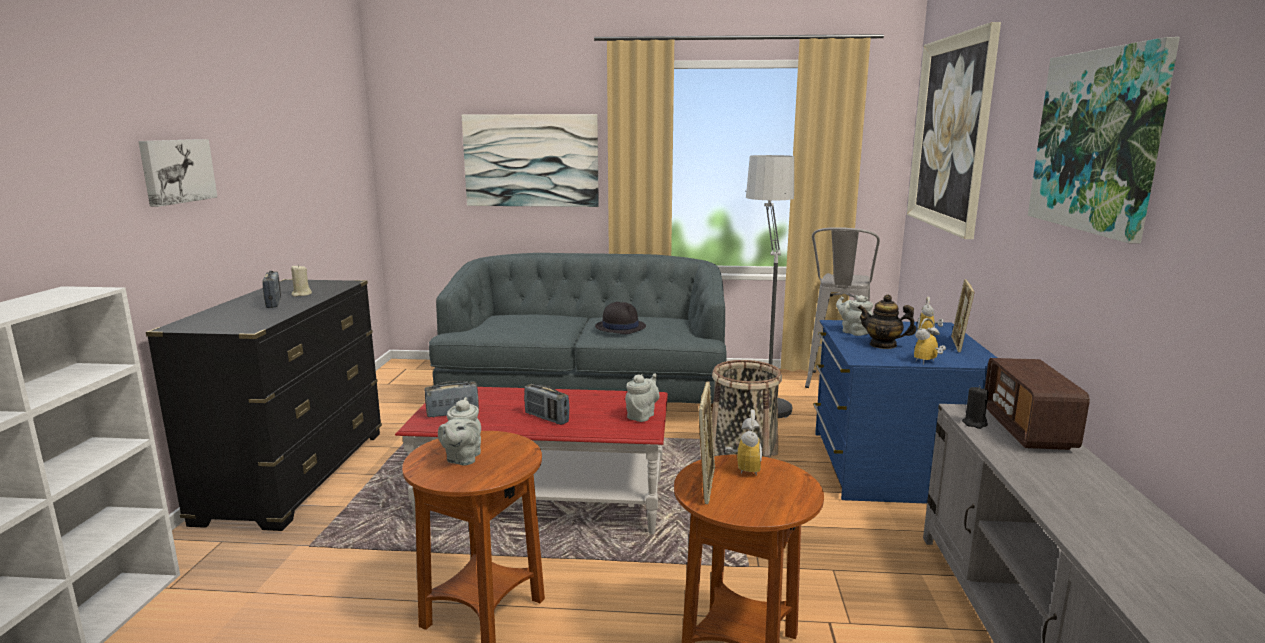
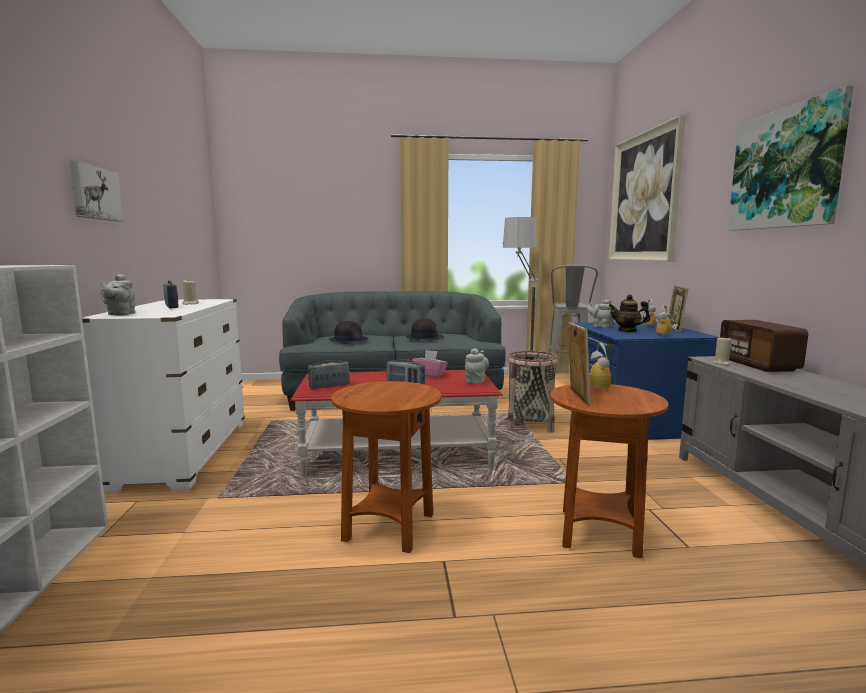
camera: 10 degrees left, 5 degrees down
black dresser [146,279,382,531] -> white dresser [82,299,245,493]
grey teapot [438,397,481,466] -> grey teapot moved to [101,274,135,316]
picture [462,114,599,207] -> none
black candle [962,387,989,429] -> beige candle [713,337,731,365]
none -> black hat [329,321,368,343]
none -> pink tissue box [412,350,448,377]

